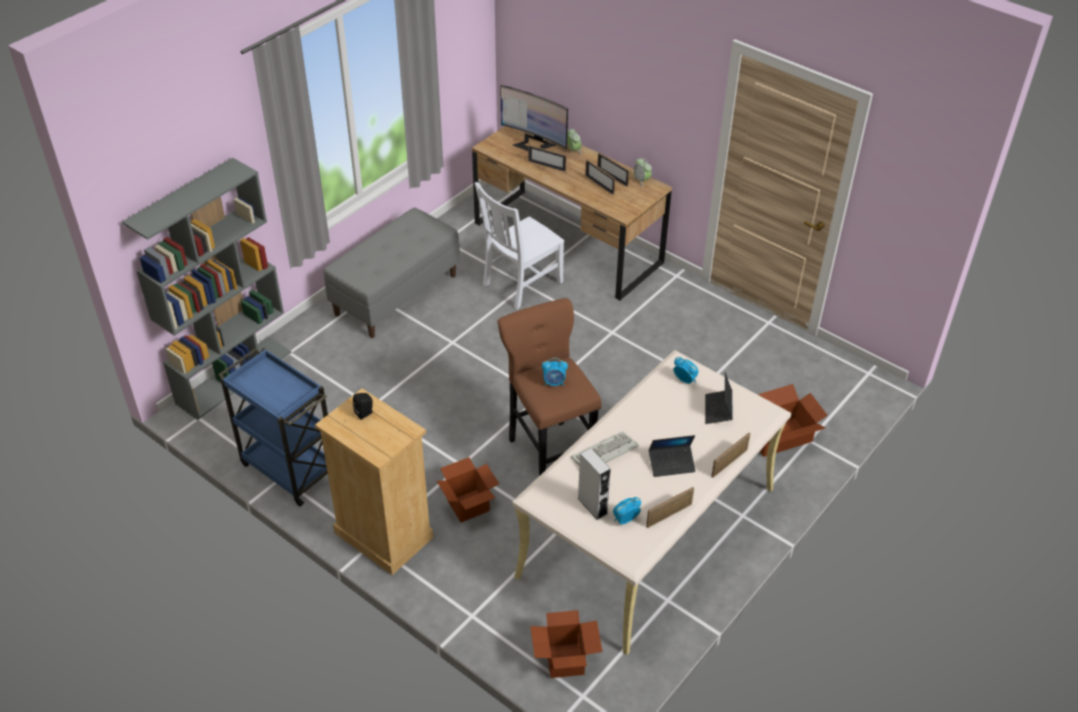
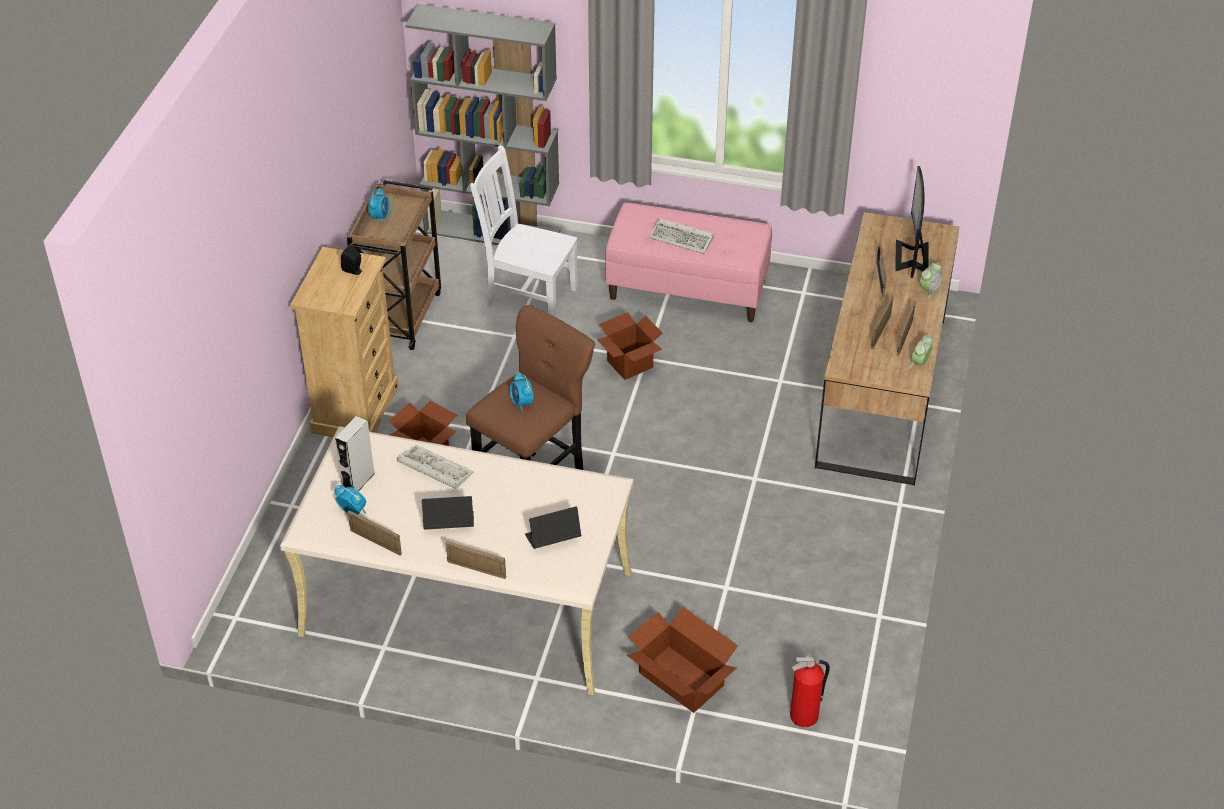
camera: 65 degrees right, 0 degrees up
blue cart [218,348,328,506] -> brown cart [347,180,441,350]
grey bench [324,208,460,338] -> pink bench [605,203,772,322]
white chair [475,182,564,310] -> white chair moved to [470,145,578,317]
cardboard box [530,610,602,678] -> cardboard box moved to [597,312,663,380]
laptop [649,435,696,477] -> laptop turned 120 degrees clockwise [422,496,474,530]
alarm clock [673,357,699,384] -> alarm clock moved to [368,188,390,224]
none -> keyboard [649,218,714,254]
none -> fire extinguisher [790,656,830,727]

